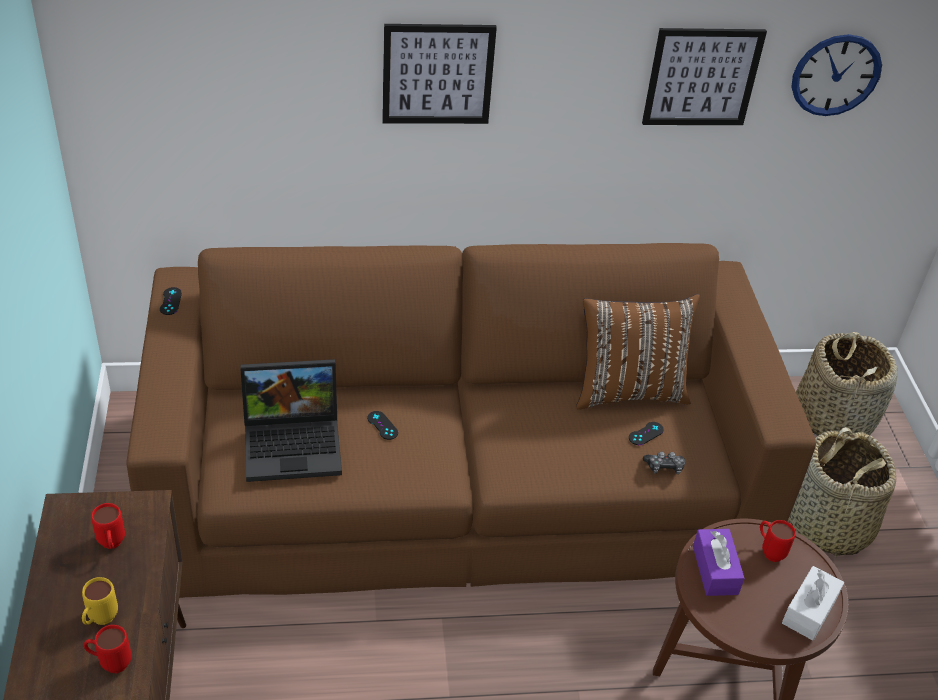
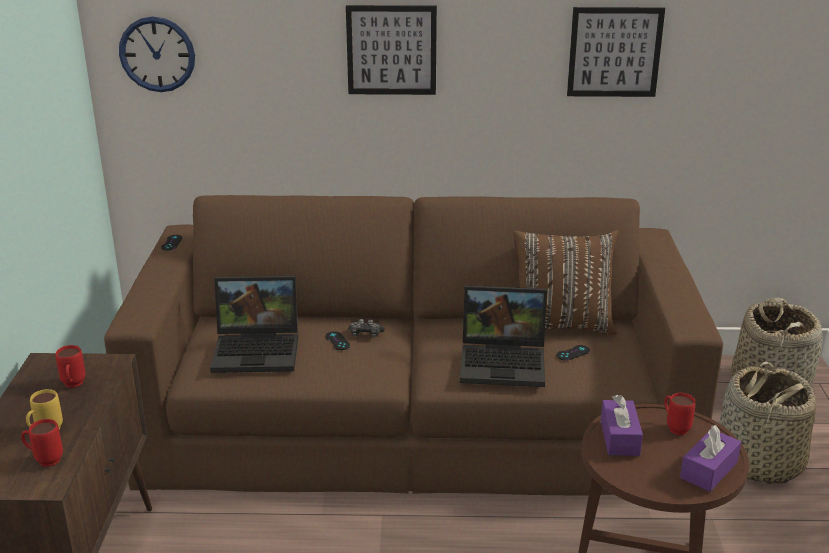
camera: 10 degrees right, 15 degrees down
game controller [643,451,685,474] -> game controller moved to [349,319,385,337]
white tissue box [782,566,844,640] -> purple tissue box [680,425,741,492]
wall clock [791,34,882,116] -> wall clock moved to [119,17,195,92]
none -> laptop [460,285,547,387]

